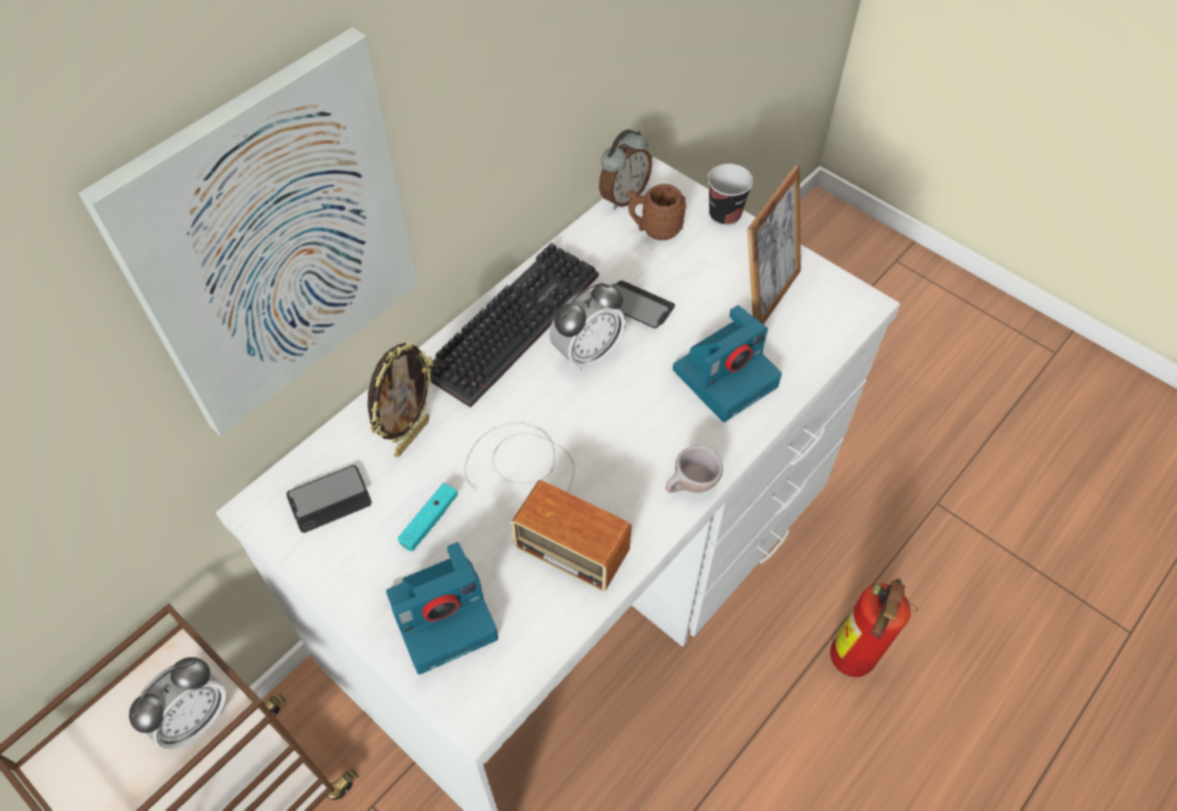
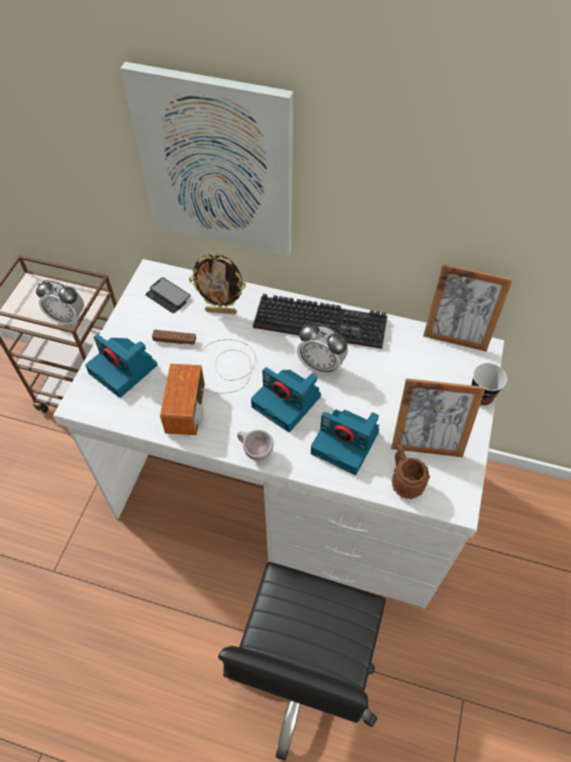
camera: 65 degrees right, 0 degrees up
turquoise game controller [398,483,458,552] -> brown game controller [152,330,196,345]
alarm clock [599,129,652,210] -> picture frame [423,264,513,351]
phone [614,280,675,329] -> none
brown mug [627,184,686,240] -> brown mug moved to [392,444,430,499]
fire extinguisher [830,579,918,677] -> black office chair [218,562,386,761]
none -> camera [251,367,321,432]

